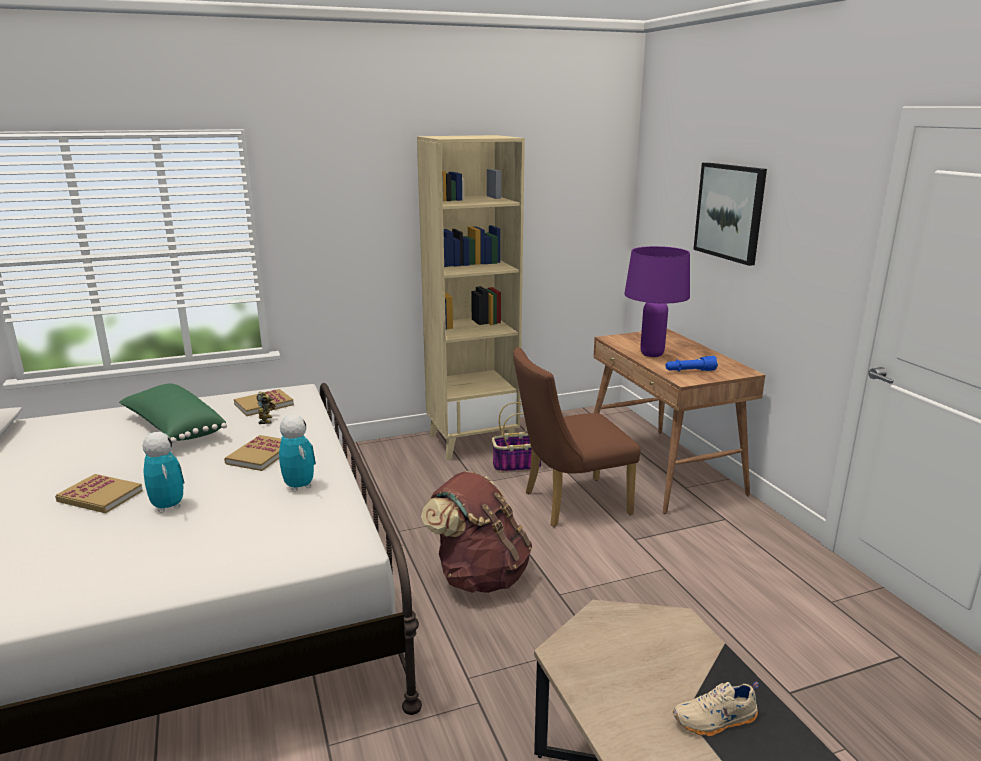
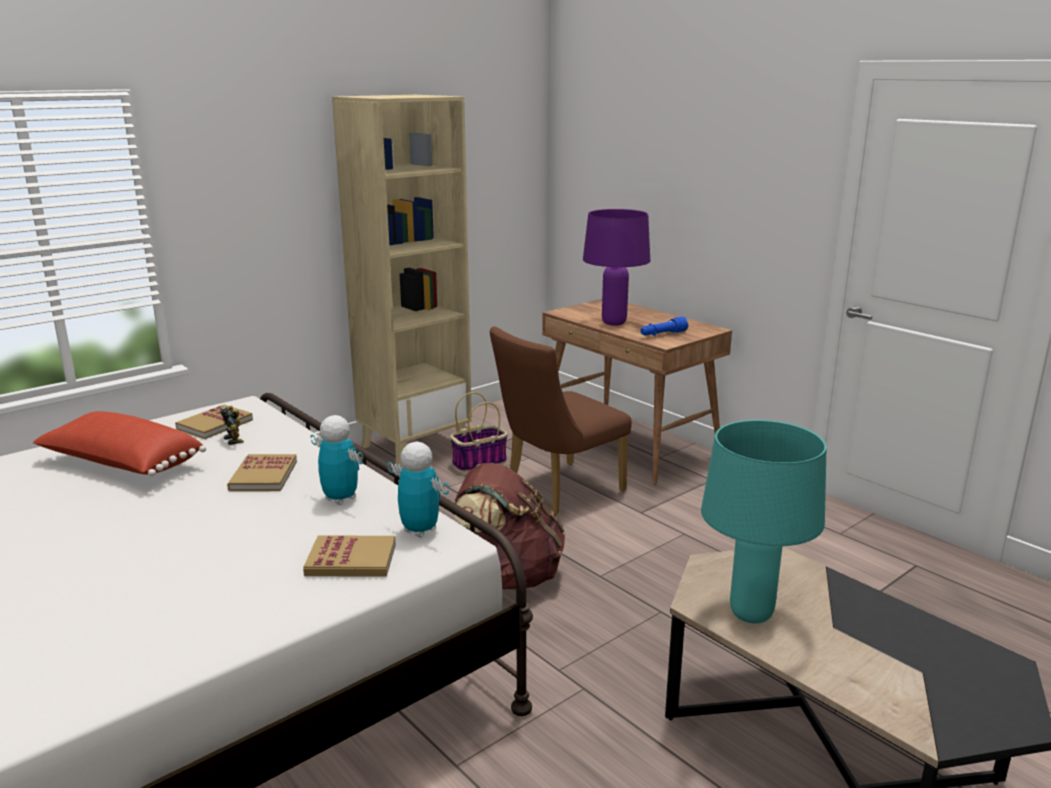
camera: 20 degrees left, 0 degrees up
book [55,474,143,513] -> book moved to [303,535,396,577]
green pillow [119,383,227,443] -> red pillow [33,411,206,476]
toy robot [142,432,184,513] -> toy robot moved to [387,441,449,538]
beige shoe [673,681,760,736] -> none
picture [693,162,767,266] -> none
none -> turquoise table lamp [701,420,826,623]

